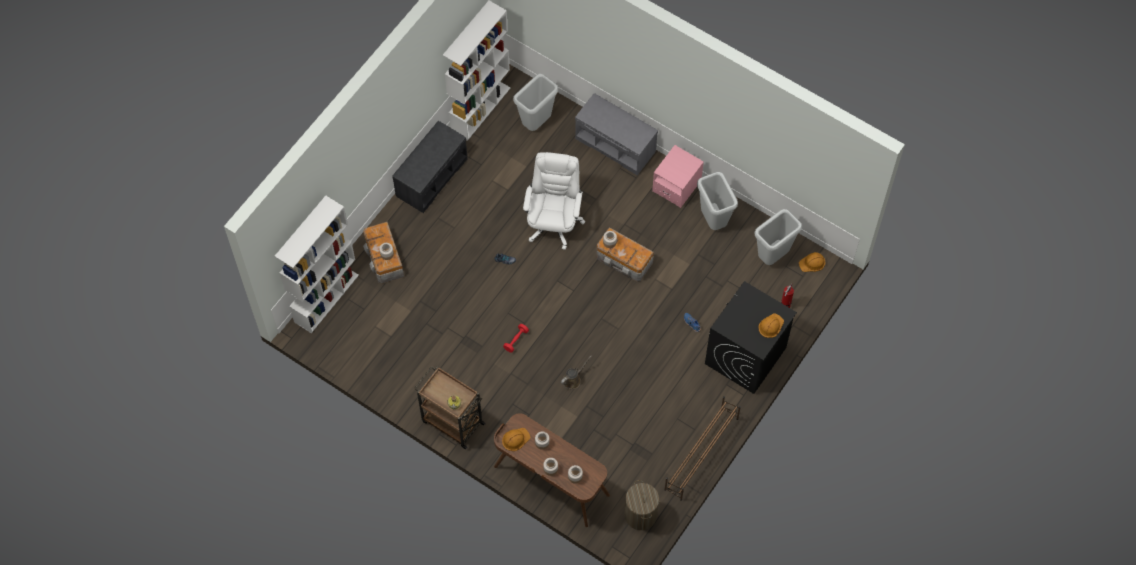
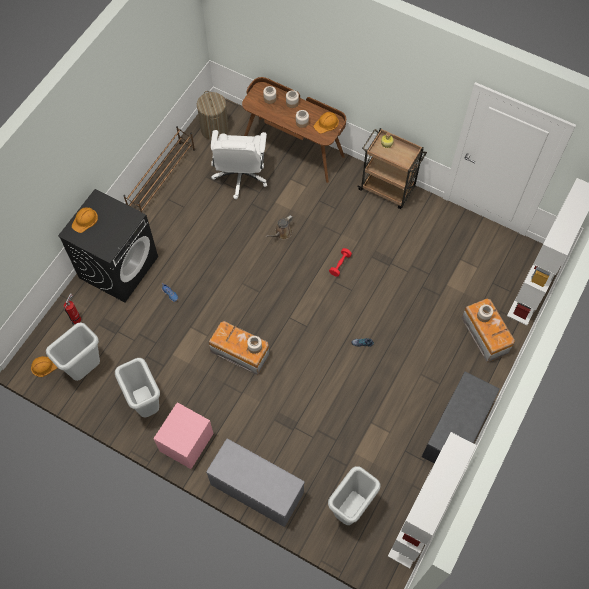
camera: 175 degrees right, 0 degrees up
white office chair [523,152,585,250] -> white office chair moved to [211,130,267,199]

